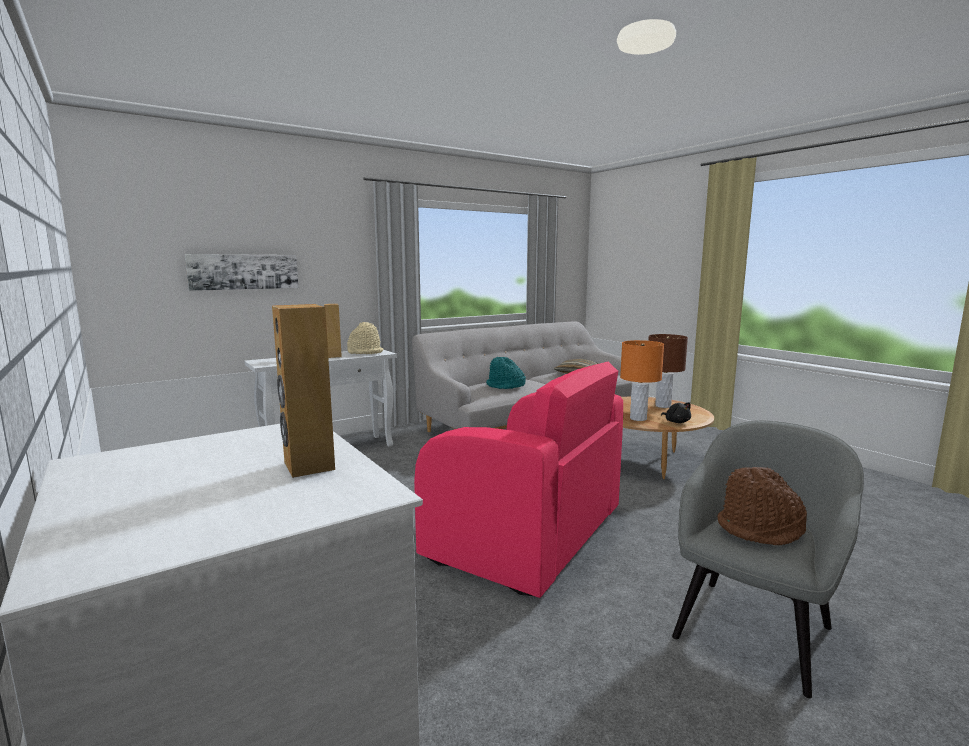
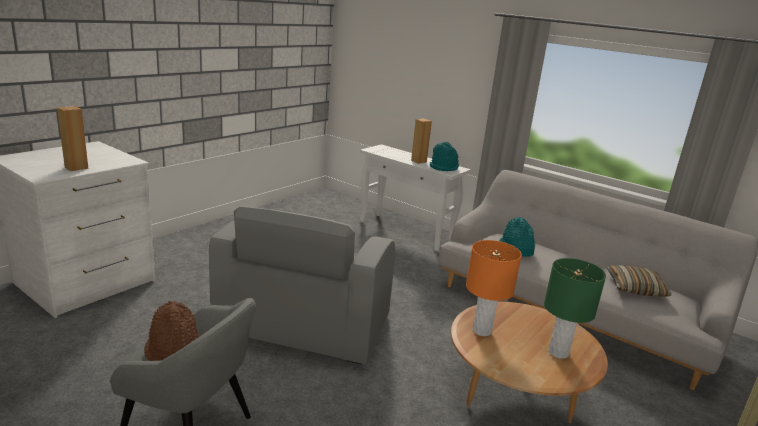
camera: 70 degrees right, 10 degrees up
picture [185,254,298,291] -> none
beige hat [347,322,383,354] -> turquoise hat [430,142,459,171]
pink armchair [414,362,623,598] -> grey armchair [209,206,395,365]
brown table lamp [648,334,688,408] -> green table lamp [544,258,606,359]
black plush toy [661,402,691,423] -> none

